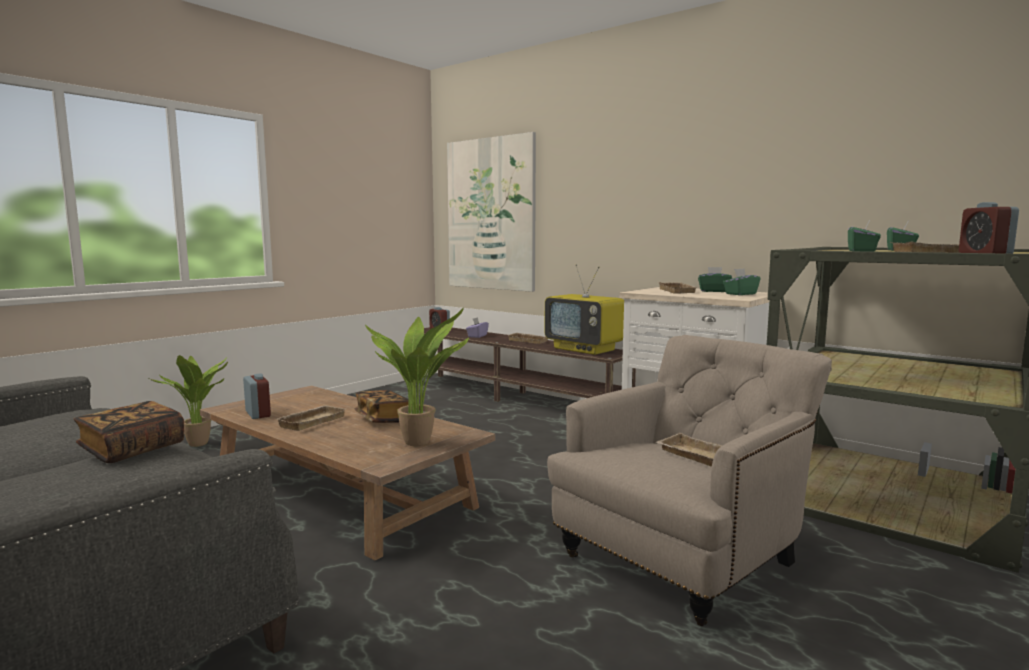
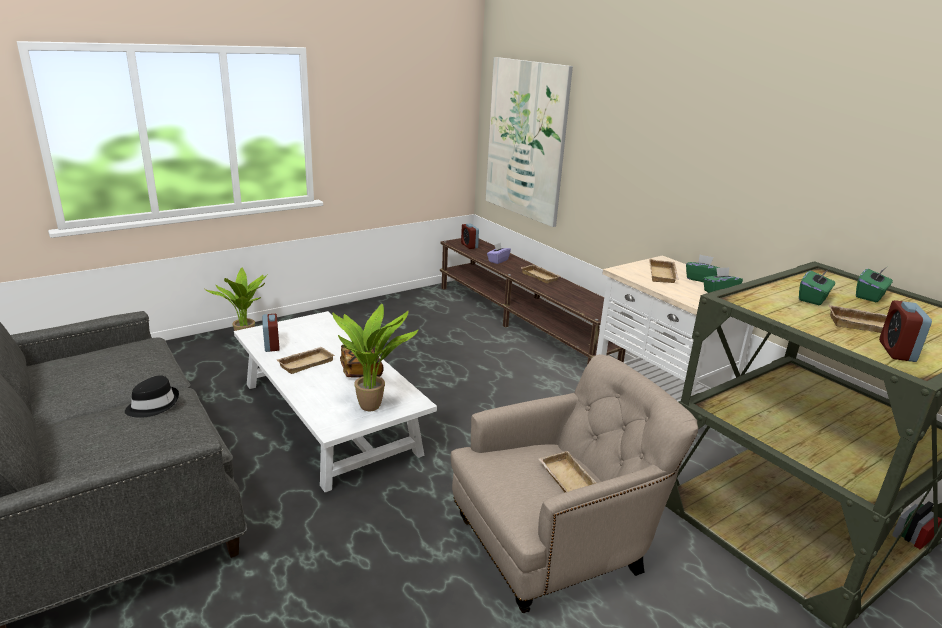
camera: 15 degrees right, 15 degrees up
book [73,401,184,463] -> black hat [125,375,179,418]
brown coffee table [200,386,495,561] -> white coffee table [234,311,437,492]
television [544,265,624,355] -> none

